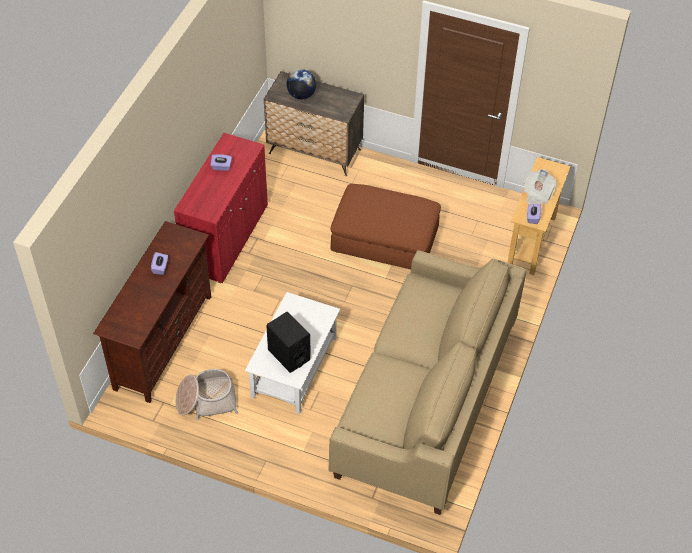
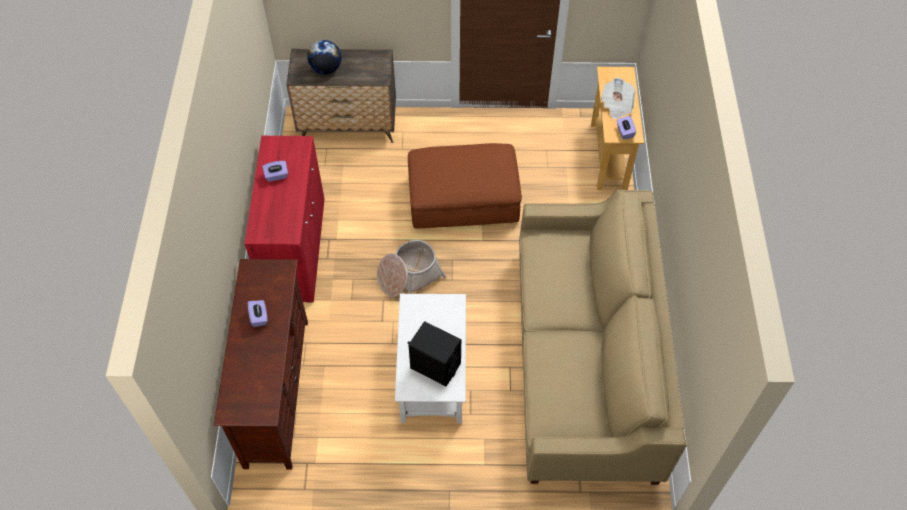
camera: 20 degrees left, 5 degrees up
basket [176,369,238,420] -> basket moved to [377,240,446,297]

